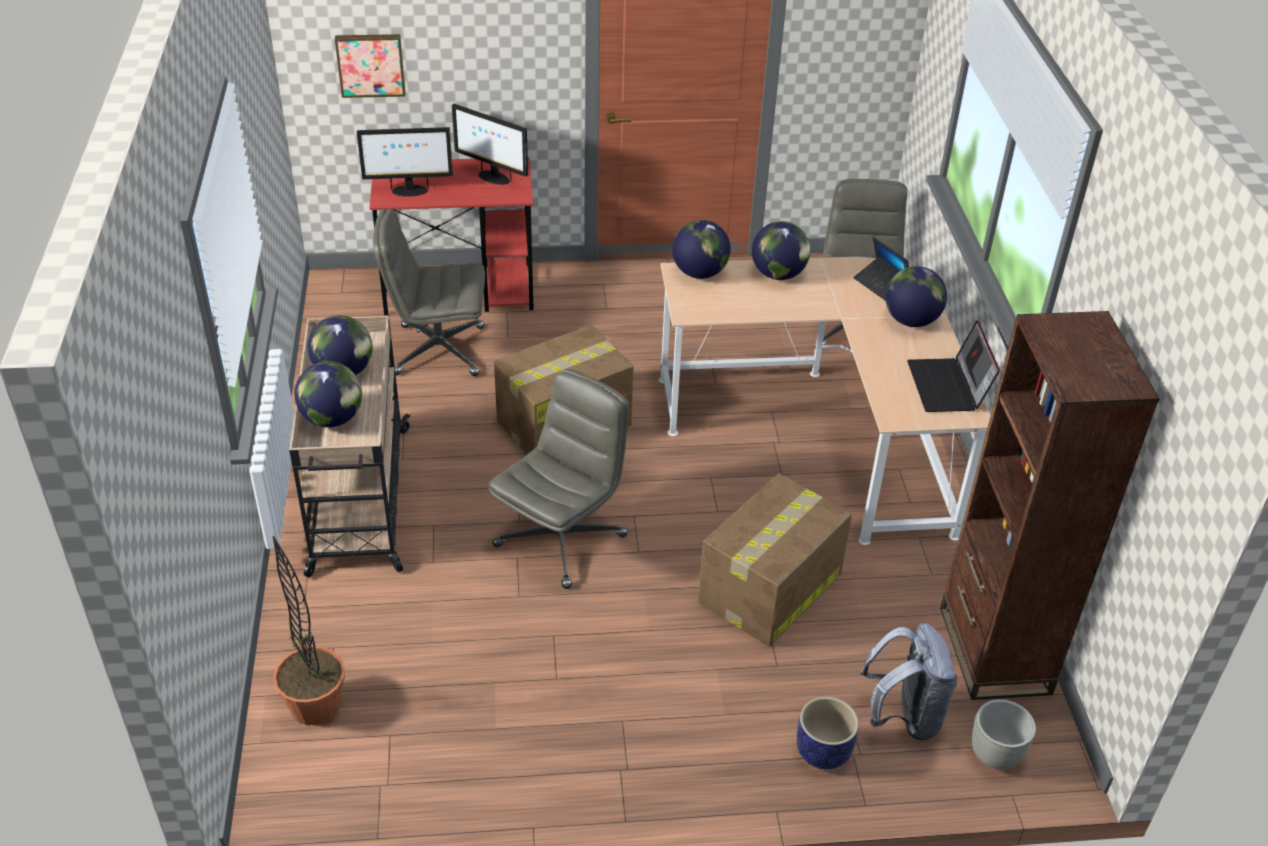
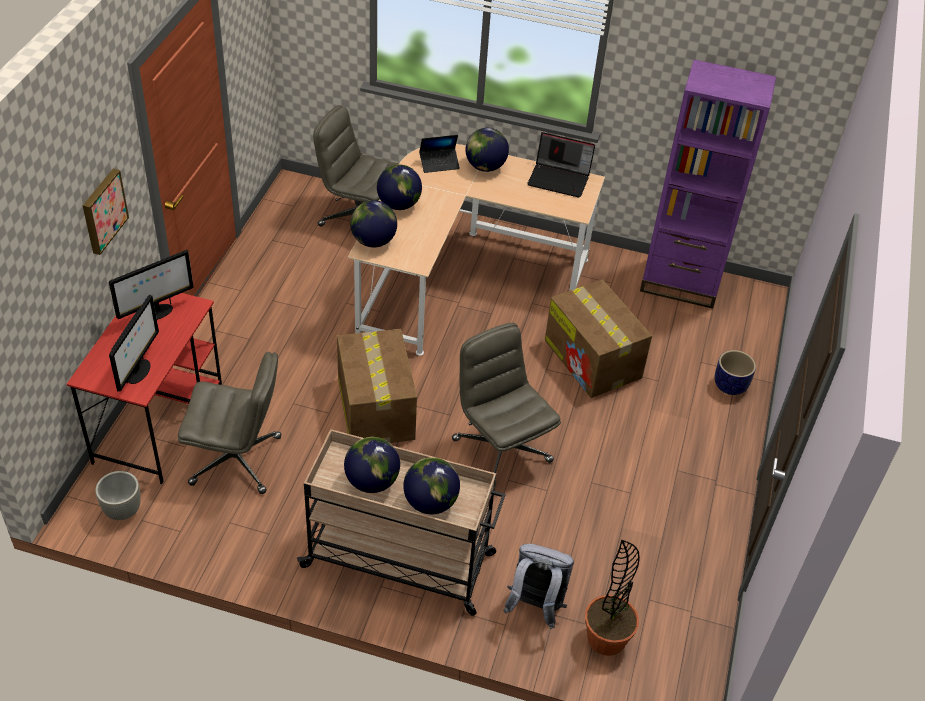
camera: 70 degrees left, 5 degrees up
picture [335,34,405,98] -> picture moved to [82,169,129,255]
grey office chair [373,209,485,376] -> grey office chair turned 105 degrees counterclockwise [178,352,281,494]
grey backpack [860,623,957,741] -> grey backpack moved to [503,544,574,629]
brown bookcase [940,311,1160,700] -> purple bookcase [640,59,777,309]
grey planter [972,699,1036,769] -> grey planter moved to [95,471,141,520]

